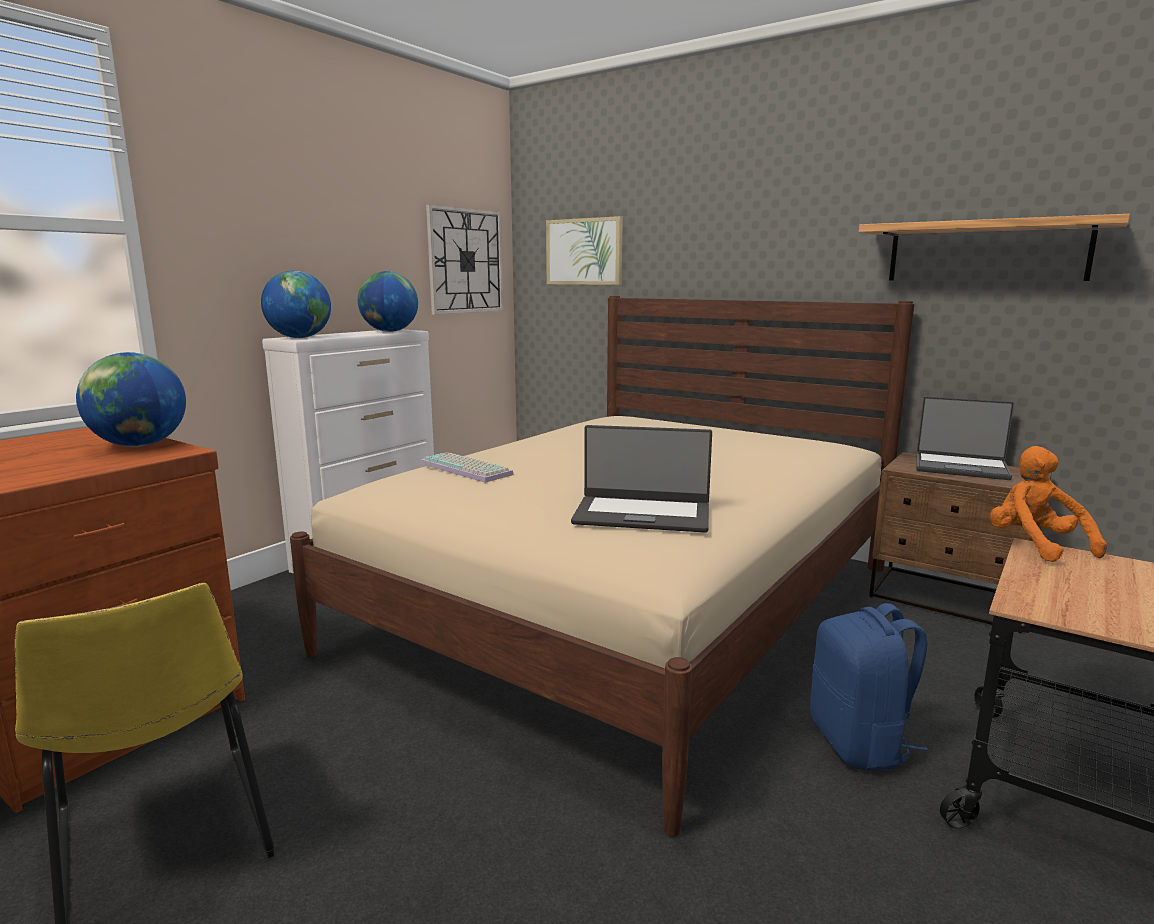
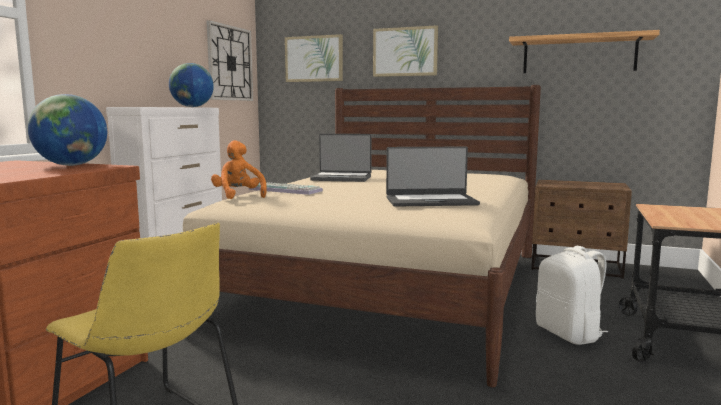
camera: 15 degrees left, 5 degrees down
globe [261,271,331,338] -> none
blue backpack [810,603,928,770] -> white backpack [536,246,608,345]
laptop [916,396,1014,480] -> laptop moved to [310,134,372,182]
orange plush toy [990,446,1107,562] -> orange plush toy moved to [211,140,267,199]
none -> picture [373,25,438,77]

